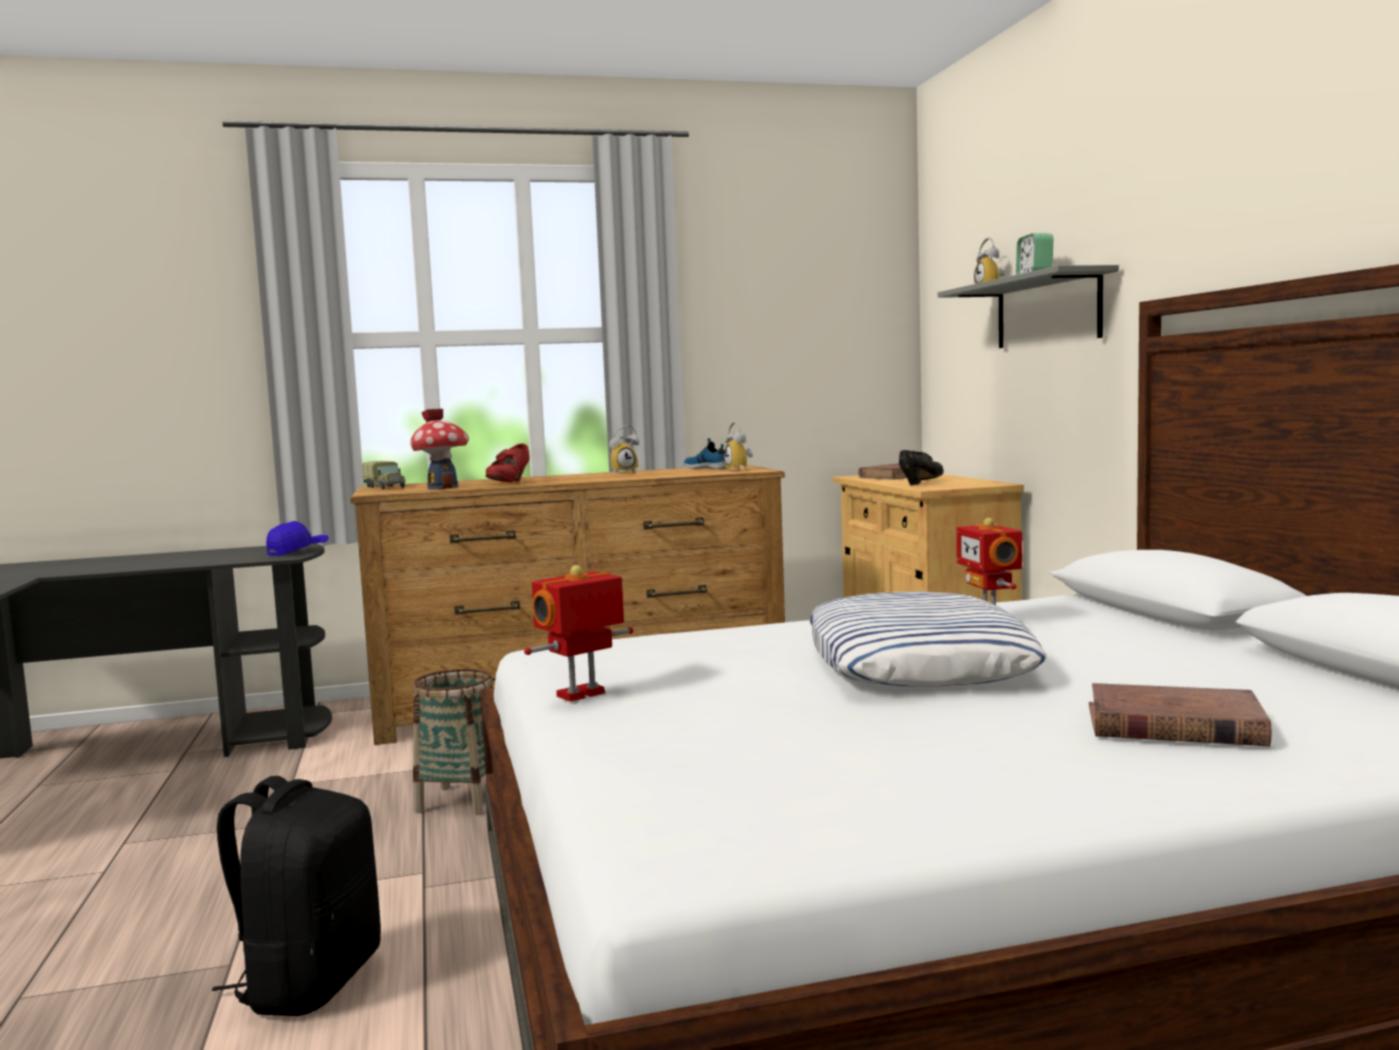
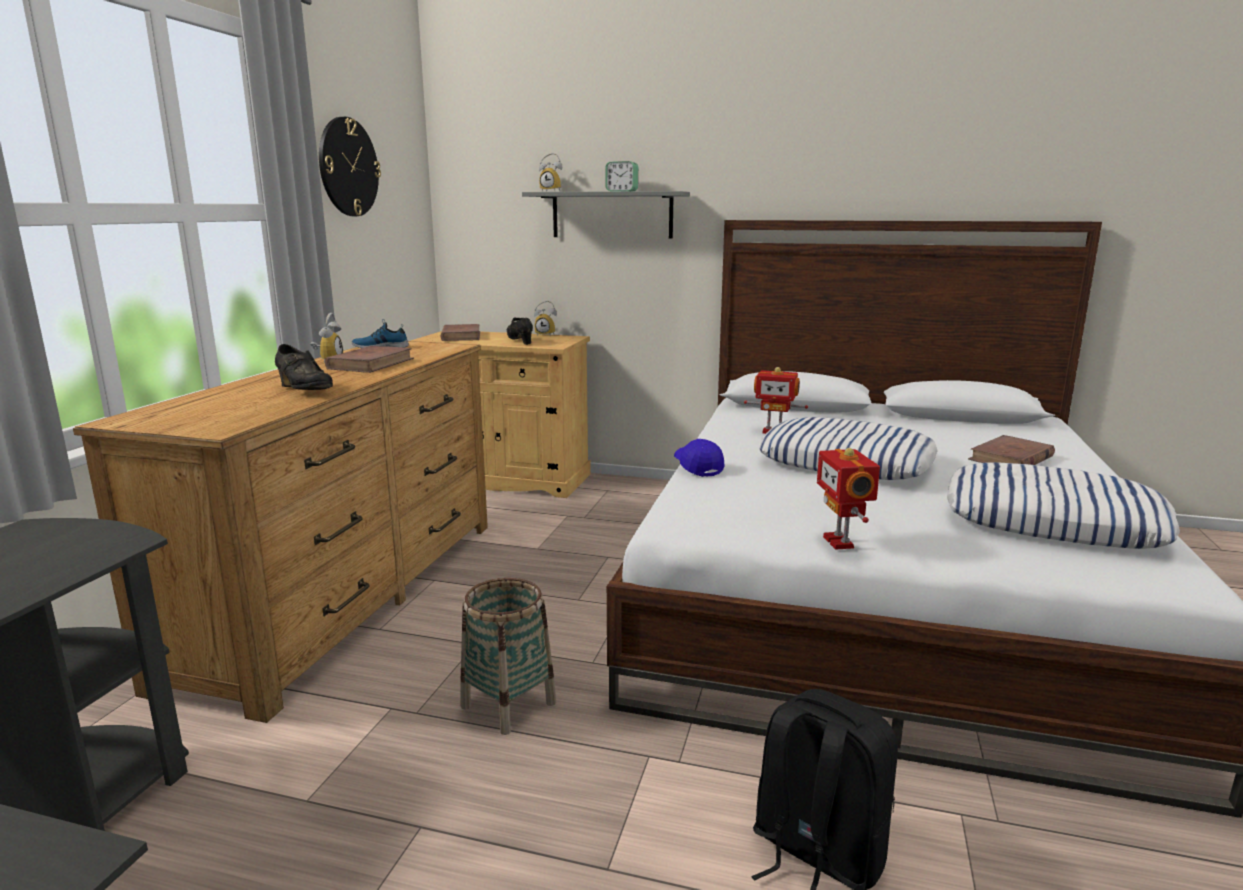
camera: 60 degrees left, 10 degrees up
blue cap [266,521,328,556] -> blue cap moved to [674,439,724,477]
toy truck [362,461,406,490] -> none
toy house [410,409,469,489] -> none
red shoe [486,443,529,482] -> black shoe [275,344,333,390]
alarm clock [724,422,753,471] -> alarm clock moved to [534,301,557,336]
none -> wall clock [319,117,381,216]
none -> brown book [325,346,414,373]
none -> pillow [947,462,1180,549]

